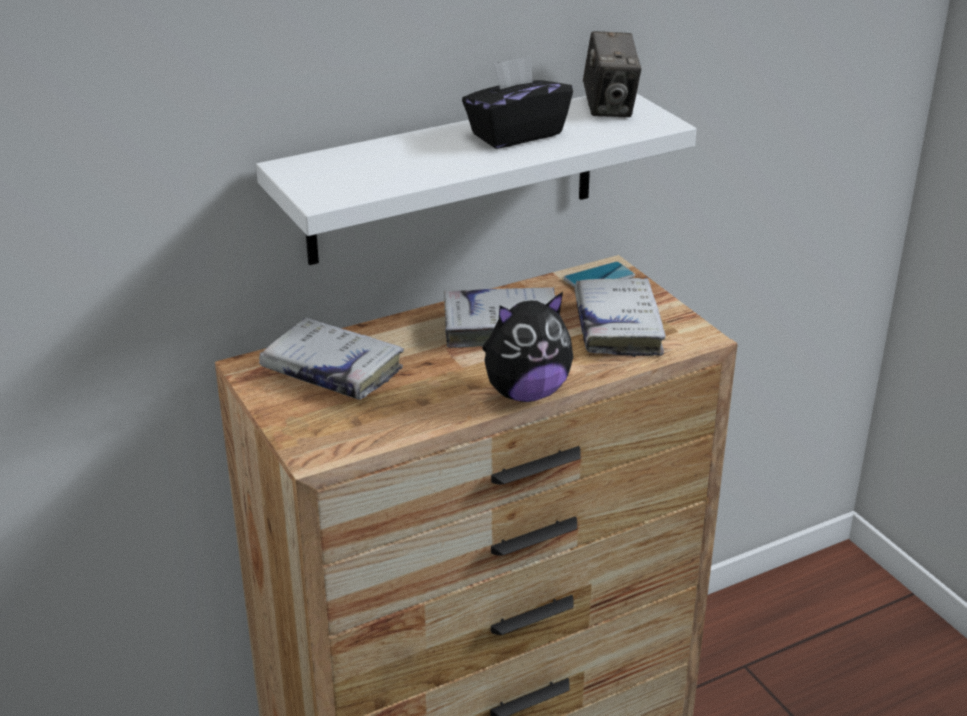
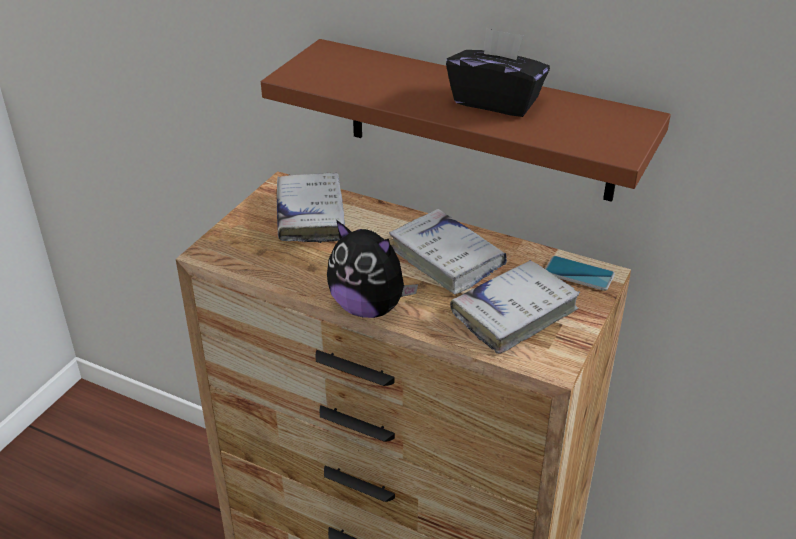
camera: 55 degrees right, 5 degrees up
white shelf [256,94,696,265] -> brown shelf [261,39,671,202]
camera [583,31,641,117] -> none

